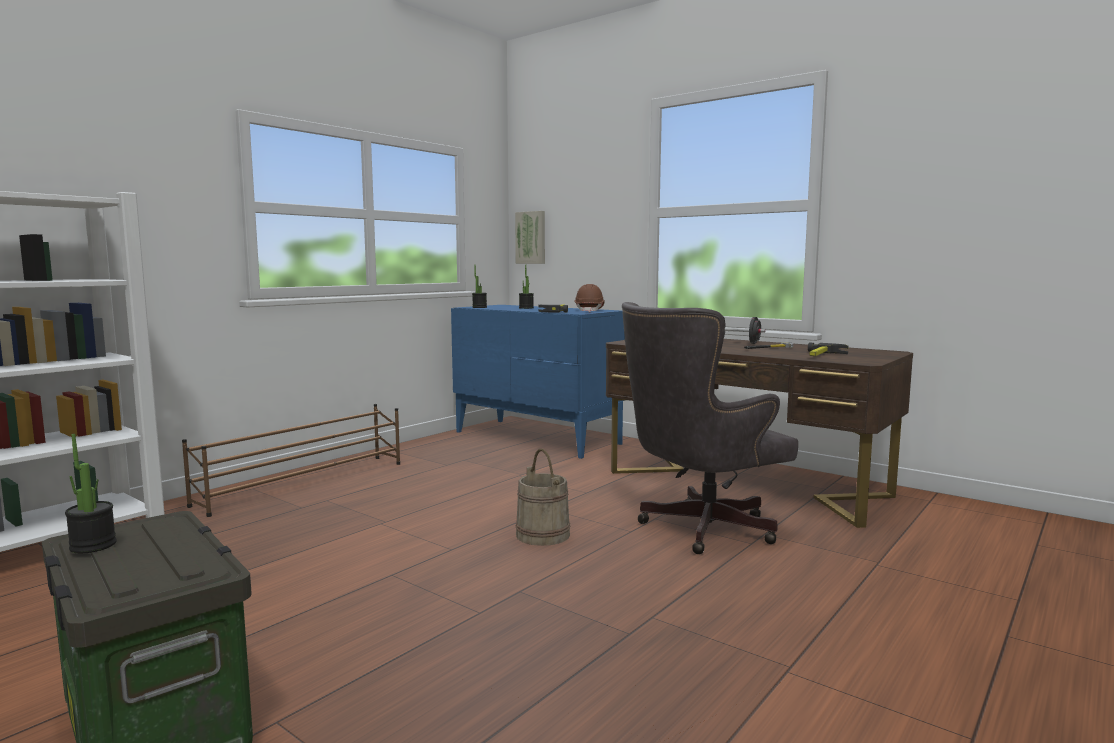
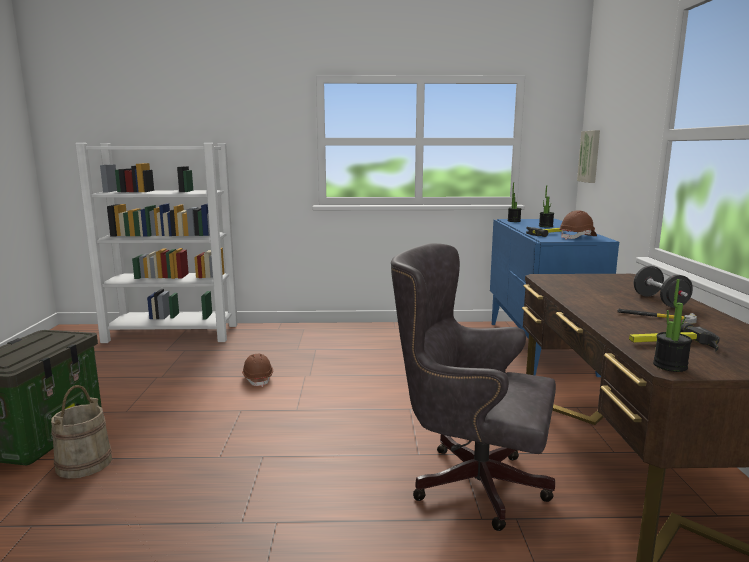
camera: 50 degrees right, 5 degrees up
potted plant [65,434,116,554] -> potted plant moved to [653,279,692,372]
brown shoe rack [182,404,400,517] -> none
beige bucket [516,449,570,546] -> beige bucket moved to [51,385,112,478]
none -> brown hard hat [242,354,273,387]

